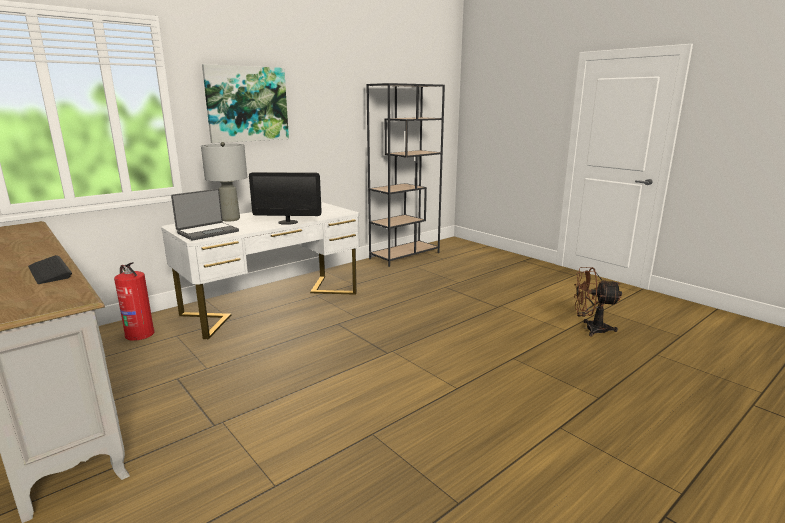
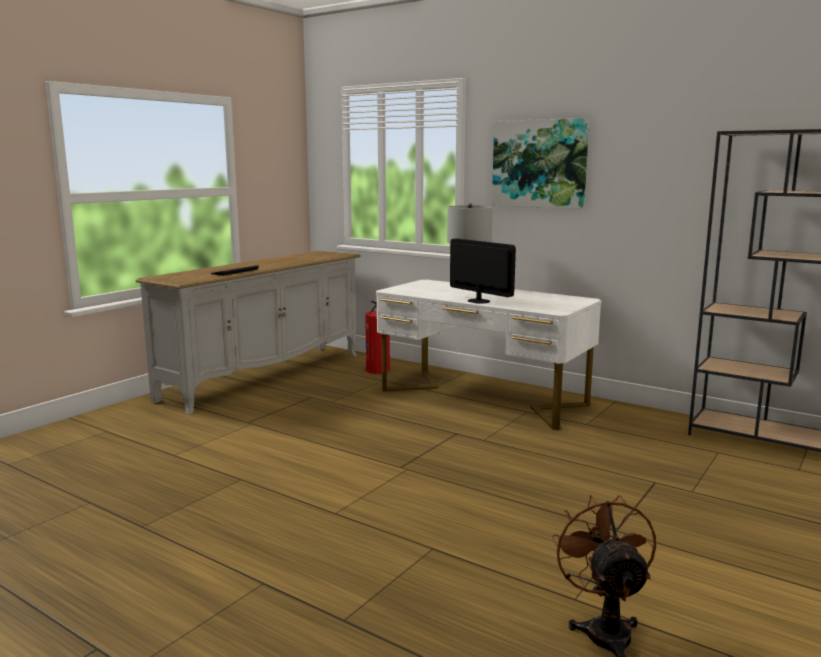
camera: 75 degrees right, 5 degrees down
laptop [171,189,239,240] -> none
monitor [249,172,321,224] -> monitor turned 150 degrees clockwise [450,238,516,304]

